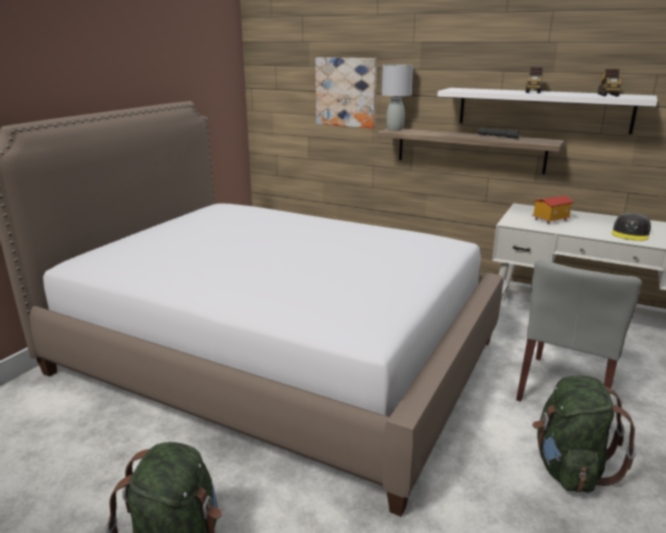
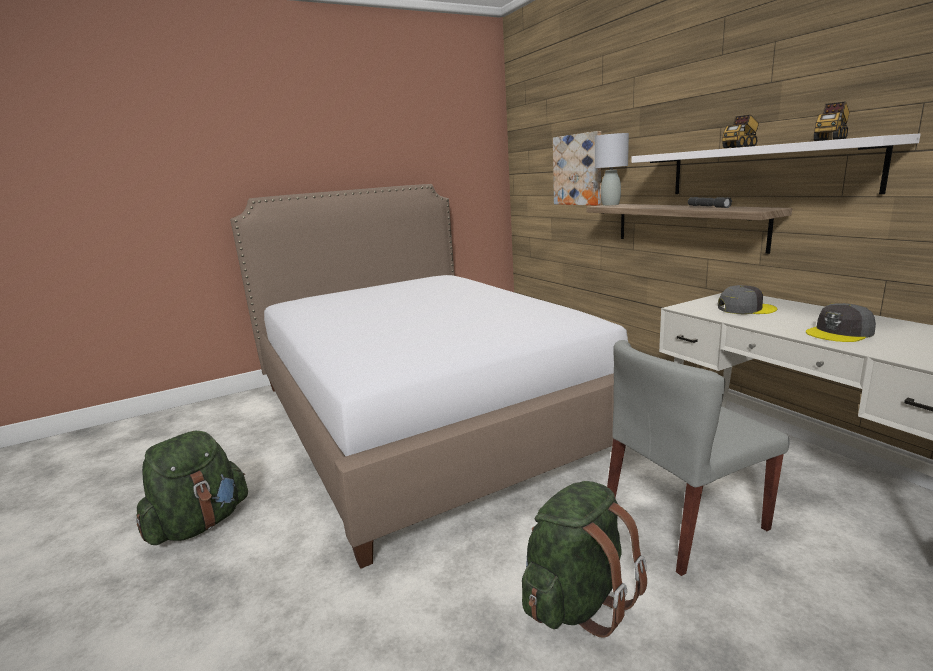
camera: 35 degrees right, 5 degrees down
toy house [532,196,574,224] -> grey cap [718,285,777,314]

